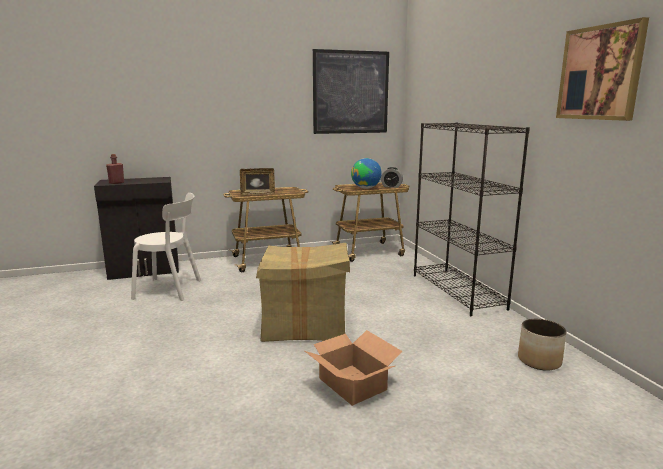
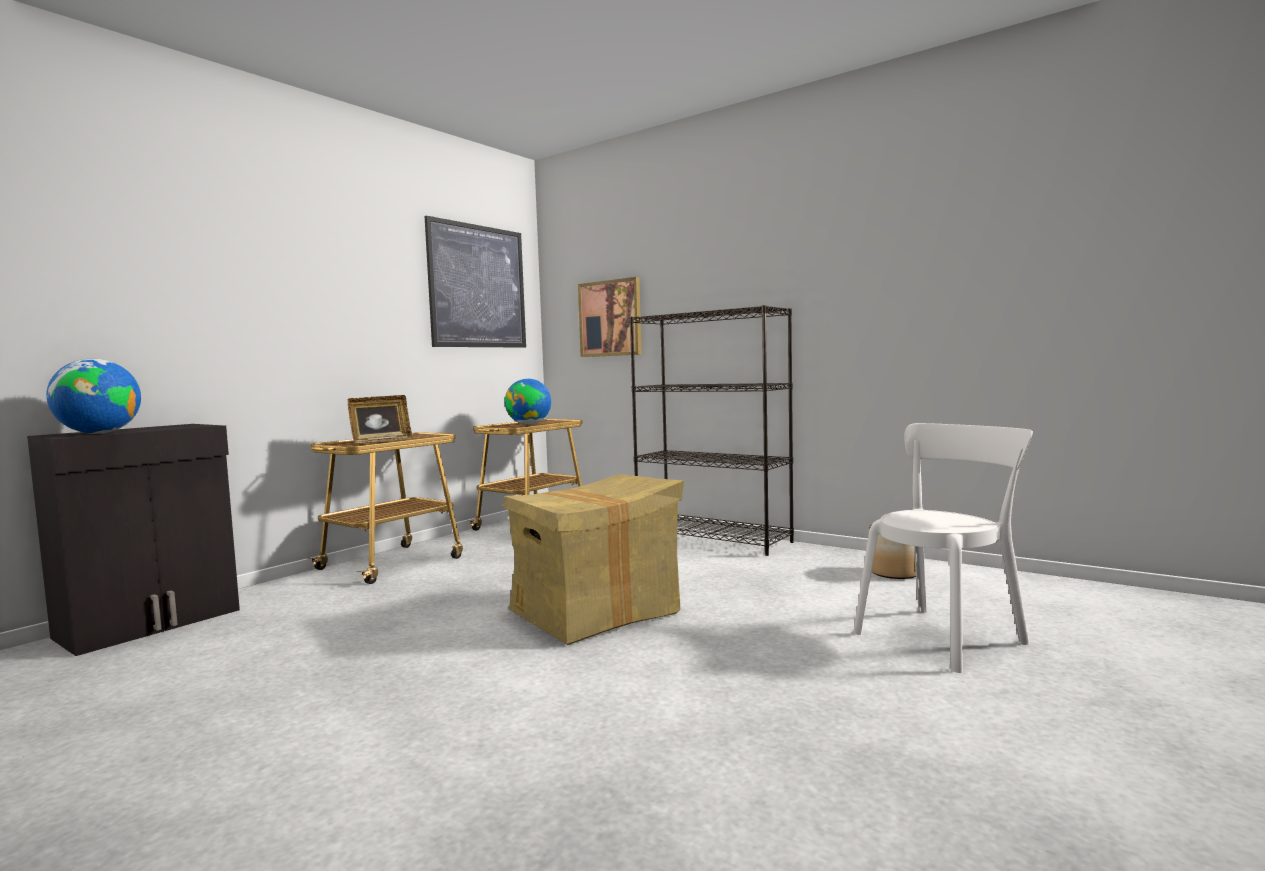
camera: 35 degrees left, 10 degrees down
red bottle [106,154,124,184] -> globe [46,359,141,434]
white chair [131,193,201,301] -> white chair moved to [853,423,1033,673]
cardboard box [305,330,403,406] -> none
alarm clock [381,167,403,188] -> none
picture [556,17,649,121] -> picture moved to [578,277,642,357]

